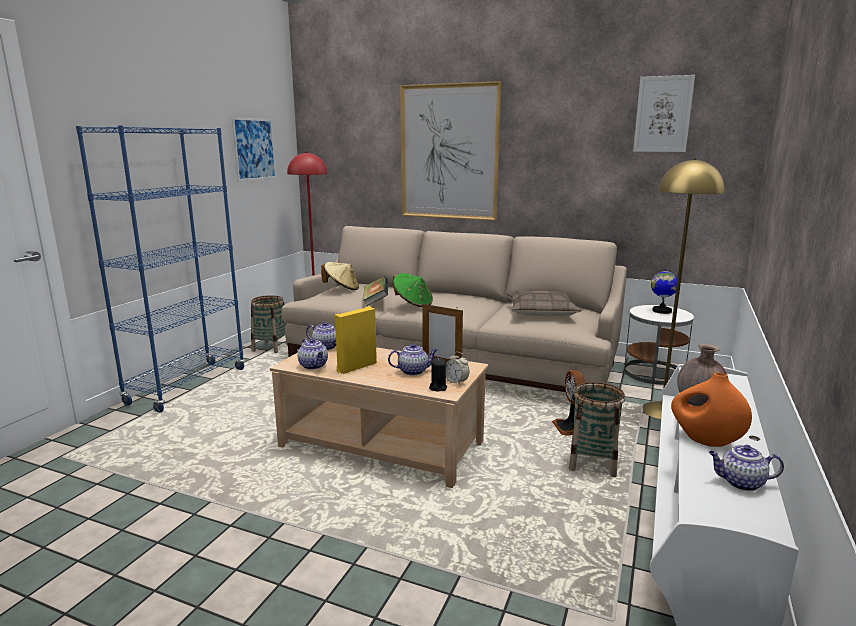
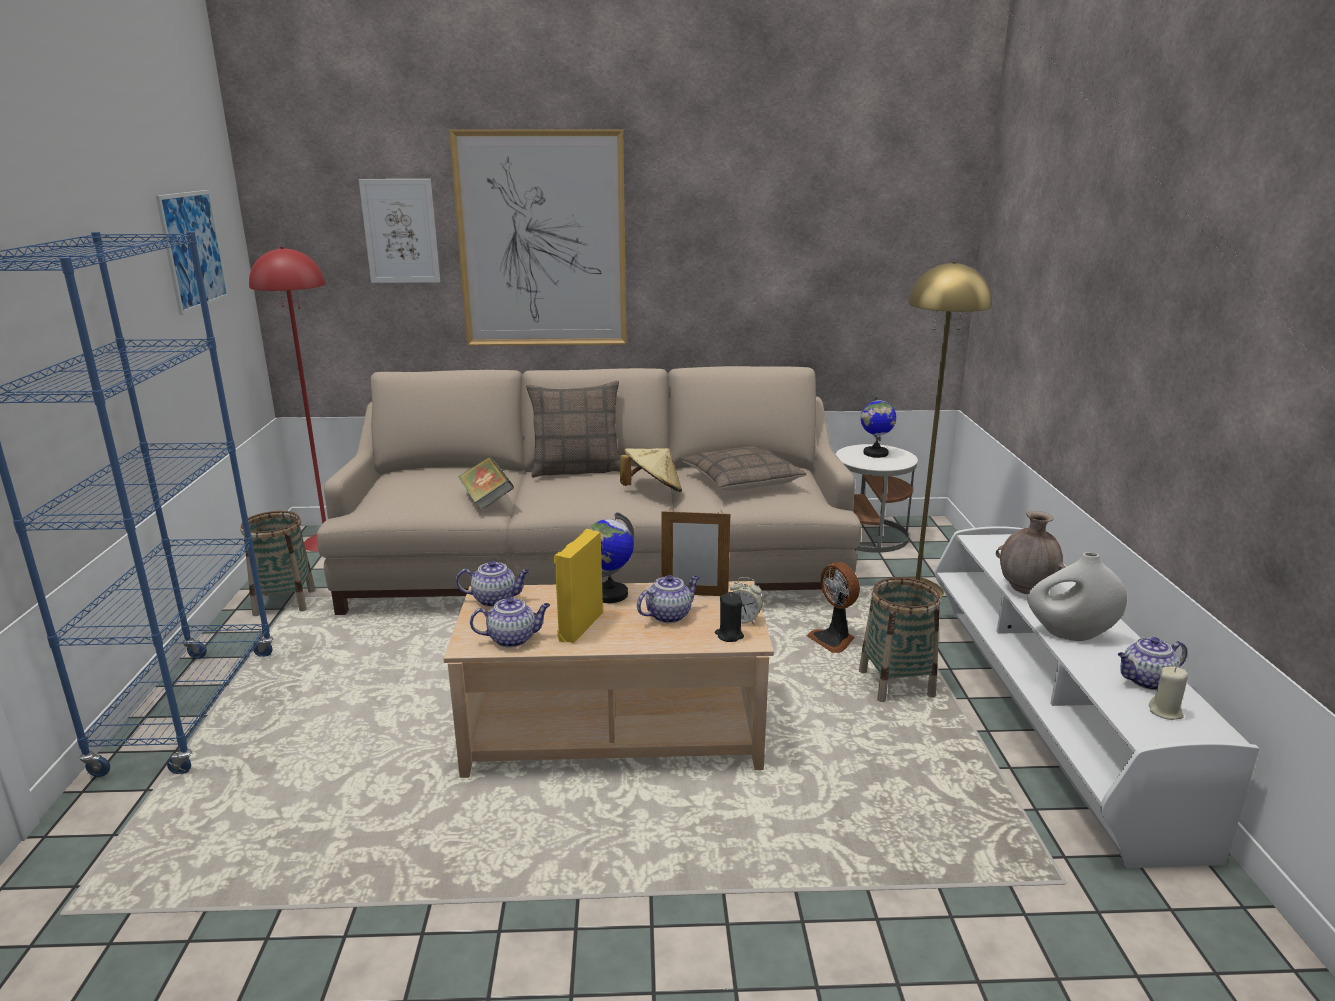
camera: 25 degrees left, 5 degrees up
teapot [298,338,328,370] -> teapot turned 45 degrees counterclockwise [470,597,550,648]
beige hat [321,262,359,290] -> beige hat moved to [620,448,682,492]
green hat [393,273,433,307] -> none
picture [633,75,695,152] -> picture moved to [359,179,440,283]
orange vase [671,373,752,447] -> white vase [1027,552,1127,641]
none -> pillow [526,381,620,478]
none -> globe [588,512,634,603]
none -> beige candle [1149,667,1188,720]

